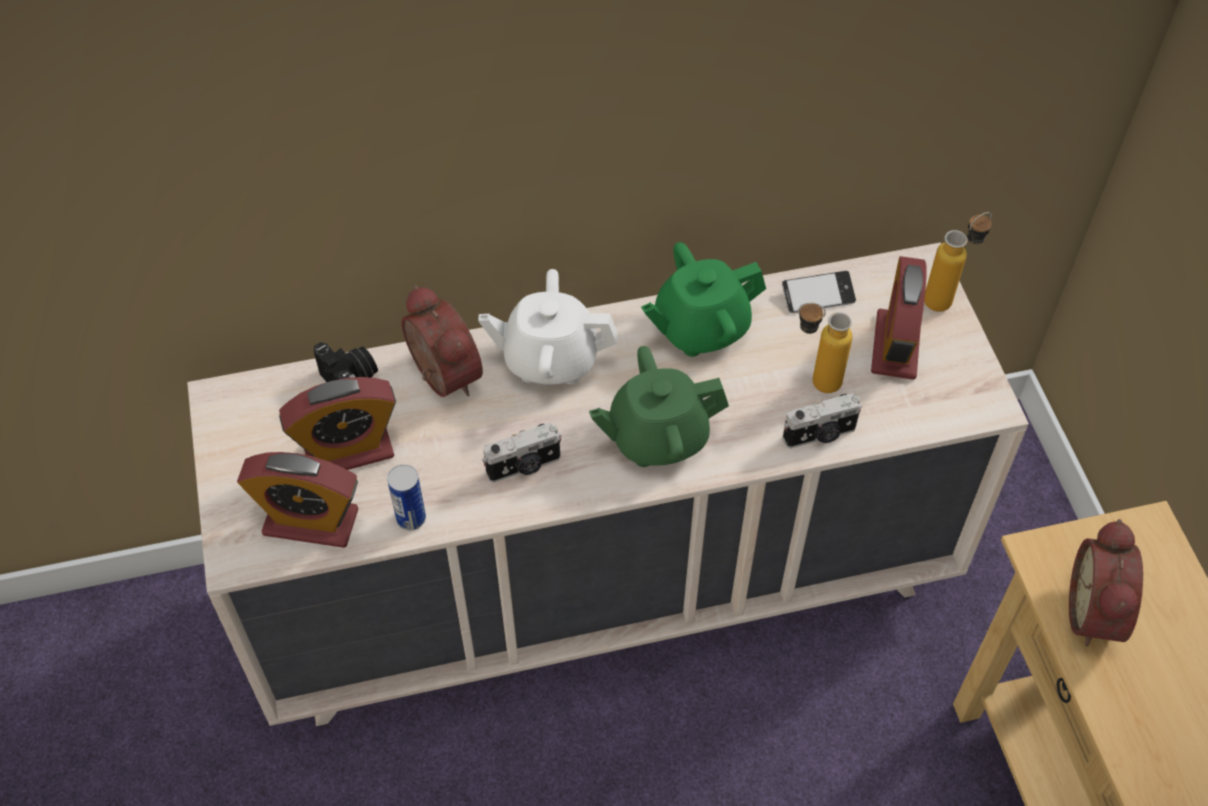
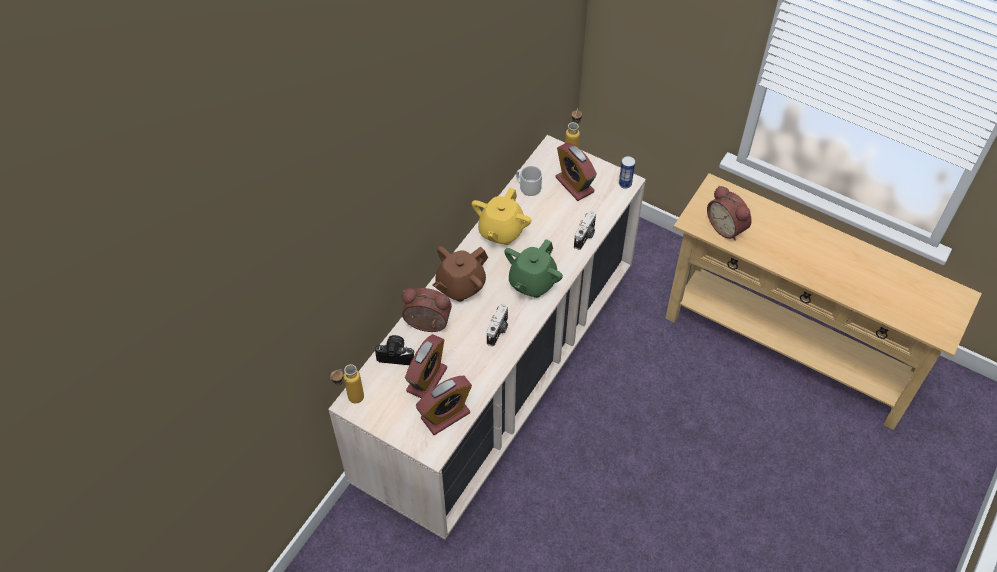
camera: 45 degrees left, 0 degrees up
can [387,465,426,530] -> can moved to [619,156,635,189]
white teapot [478,269,618,385] -> brown teapot [433,246,488,302]
green teapot [641,242,766,357] -> yellow teapot [472,187,531,245]
phone [782,271,856,313] -> grey mug [516,166,542,196]
bottle [798,303,852,393] -> bottle moved to [330,364,364,403]

